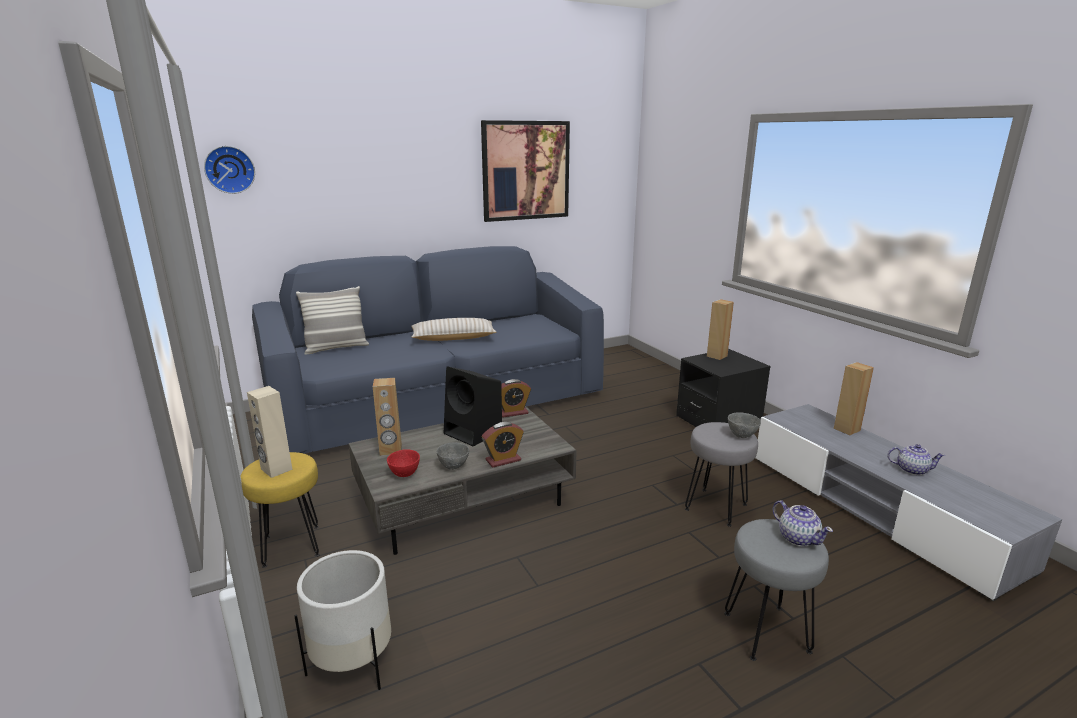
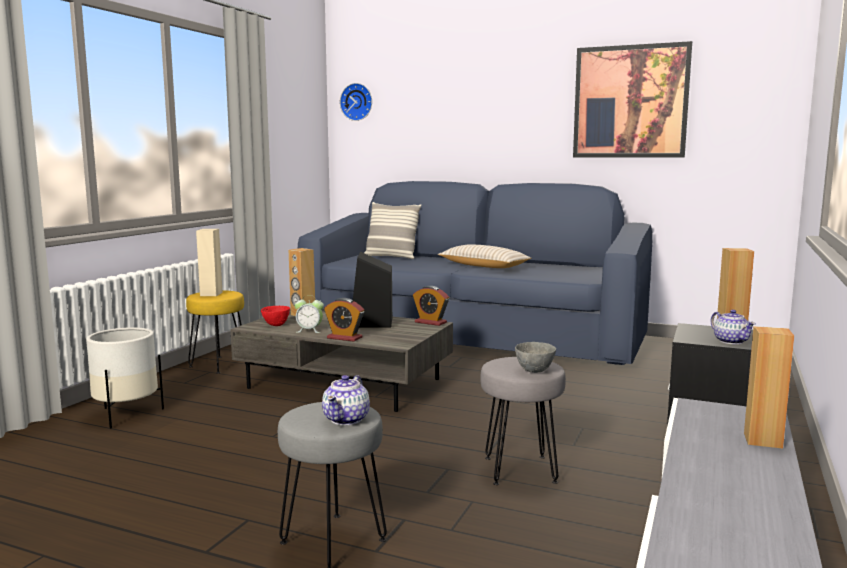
camera: 50 degrees right, 10 degrees down
grey bowl [436,443,469,470] -> alarm clock [295,295,324,333]
teapot [887,444,945,475] -> teapot moved to [710,310,756,344]

